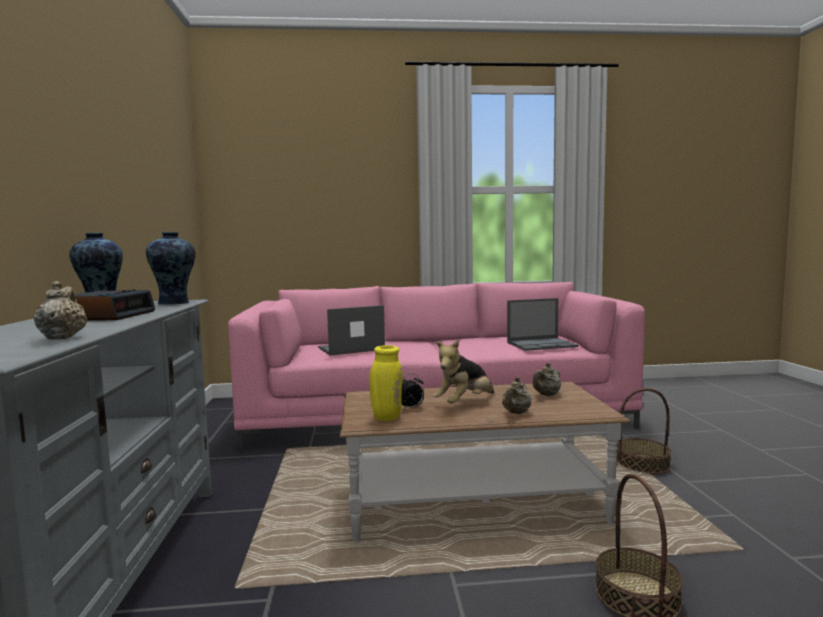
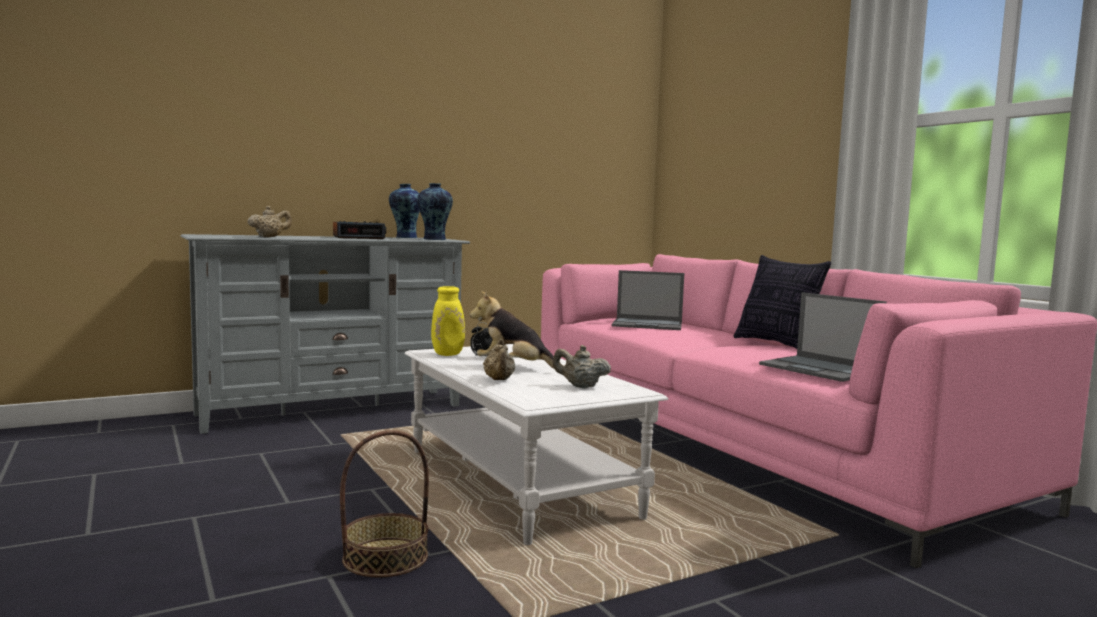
camera: 65 degrees right, 0 degrees up
laptop [318,305,385,355] -> laptop turned 150 degrees clockwise [612,270,684,330]
brown coffee table [340,382,630,541] -> white coffee table [405,344,668,545]
beige teapot [502,377,531,414] -> beige teapot turned 105 degrees counterclockwise [483,339,515,380]
basket [617,388,671,475] -> none
none -> pillow [734,255,831,349]

